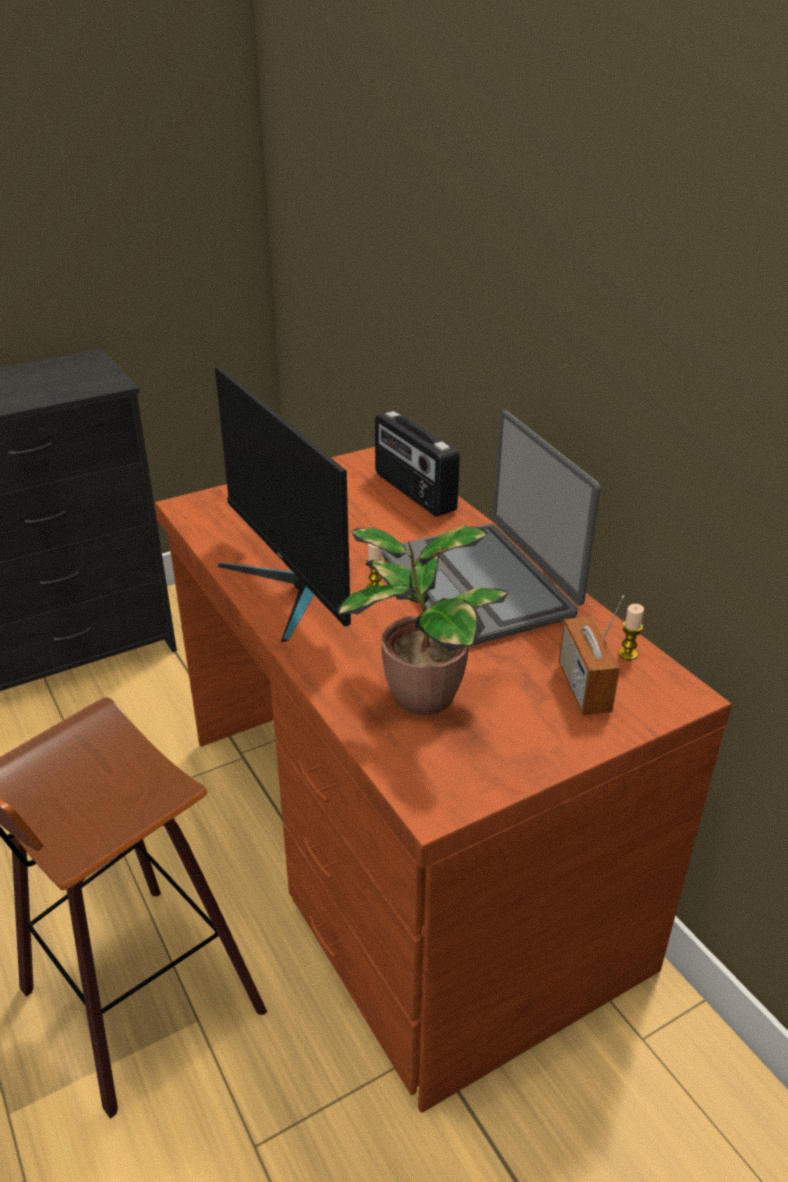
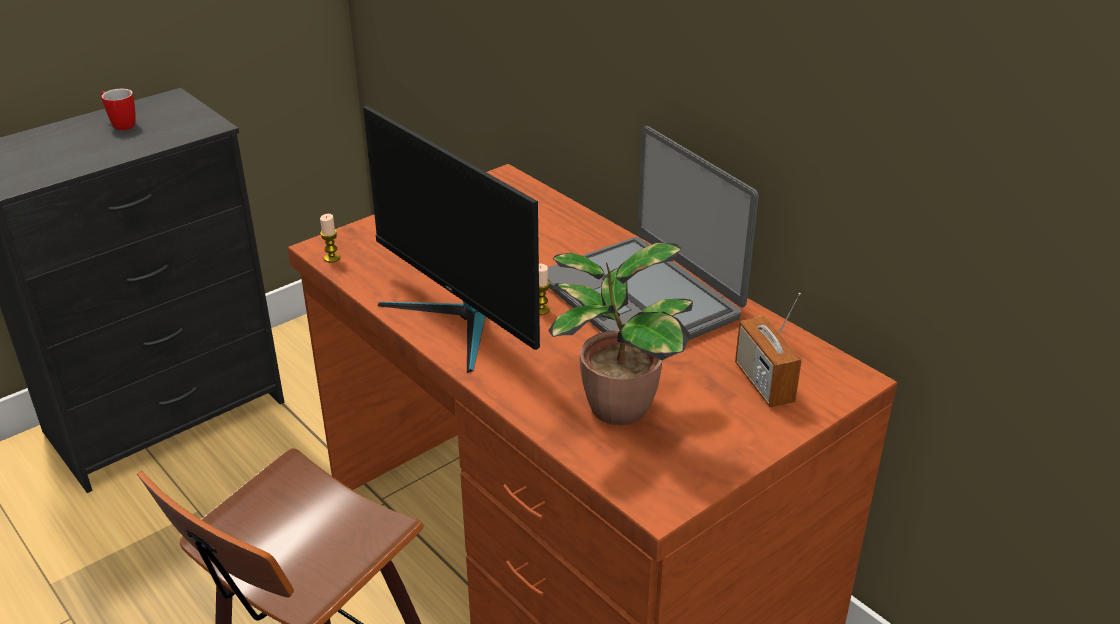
camera: 10 degrees left, 0 degrees up
radio [375,410,460,517] -> none
candle [618,604,644,660] -> candle moved to [320,214,340,262]
none -> mug [101,89,135,130]

